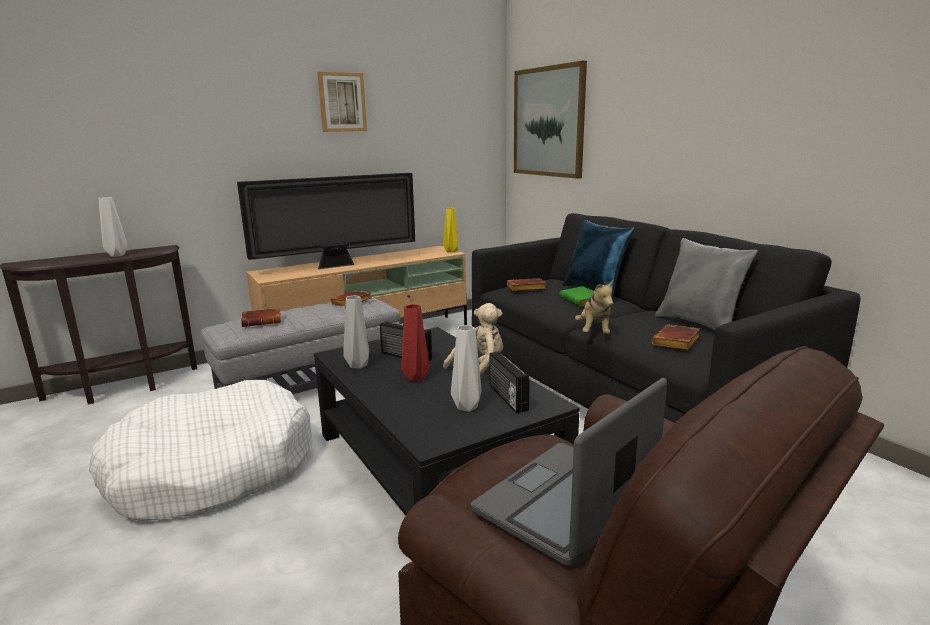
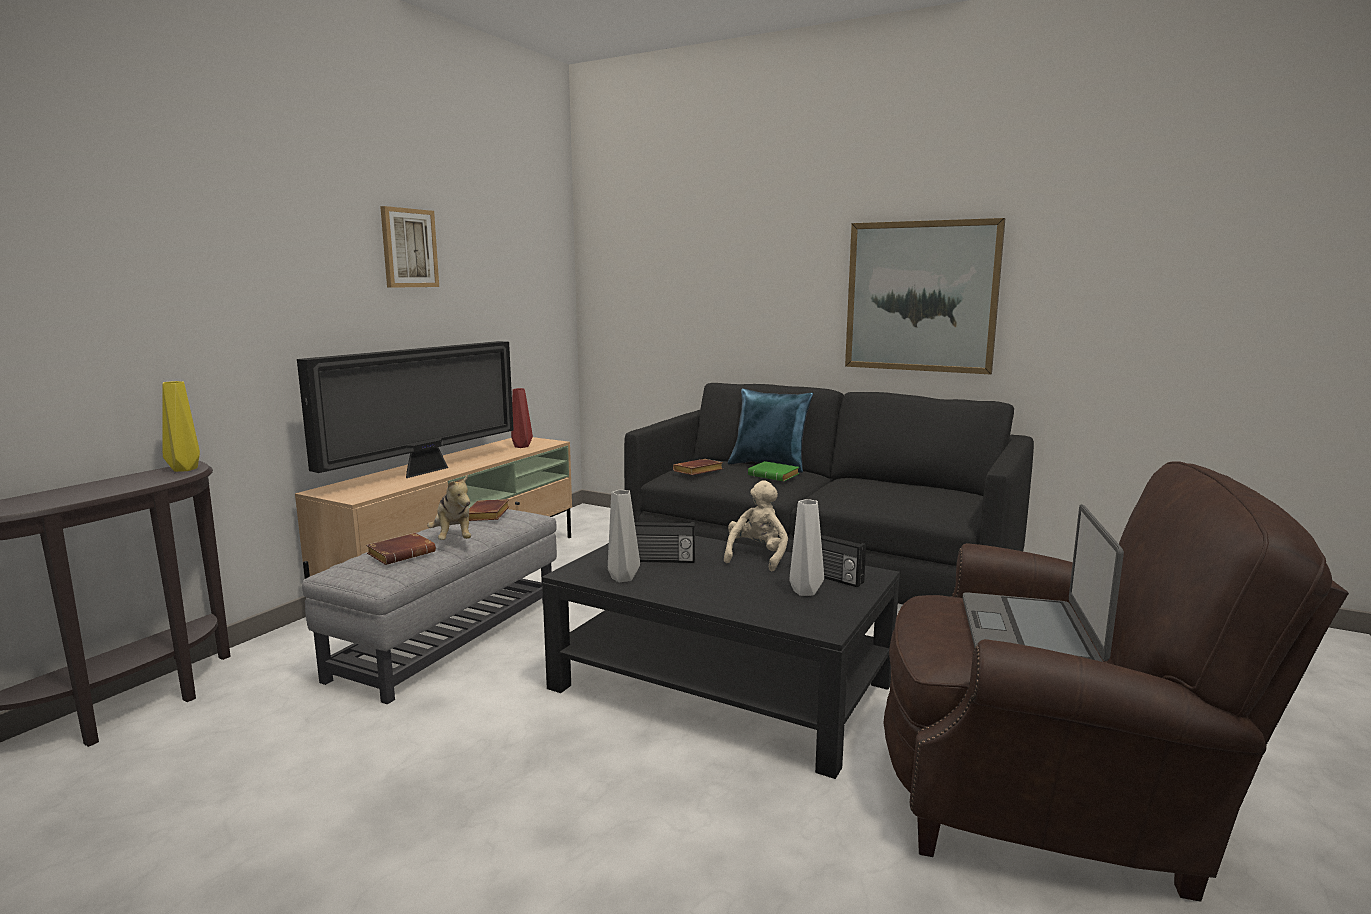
camera: 30 degrees left, 5 degrees down
white dog bed [89,380,313,521] -> none
white vase [99,197,128,257] -> none
red vase [401,304,430,382] -> red vase moved to [511,388,533,448]
yellow vase [443,208,458,253] -> yellow vase moved to [162,381,200,472]
picture [514,61,587,179] -> picture moved to [845,218,1005,374]
plush toy [575,280,614,334] -> plush toy moved to [427,474,471,540]
brown book [651,325,700,350] -> none
grey pillow [655,238,758,331] -> none

